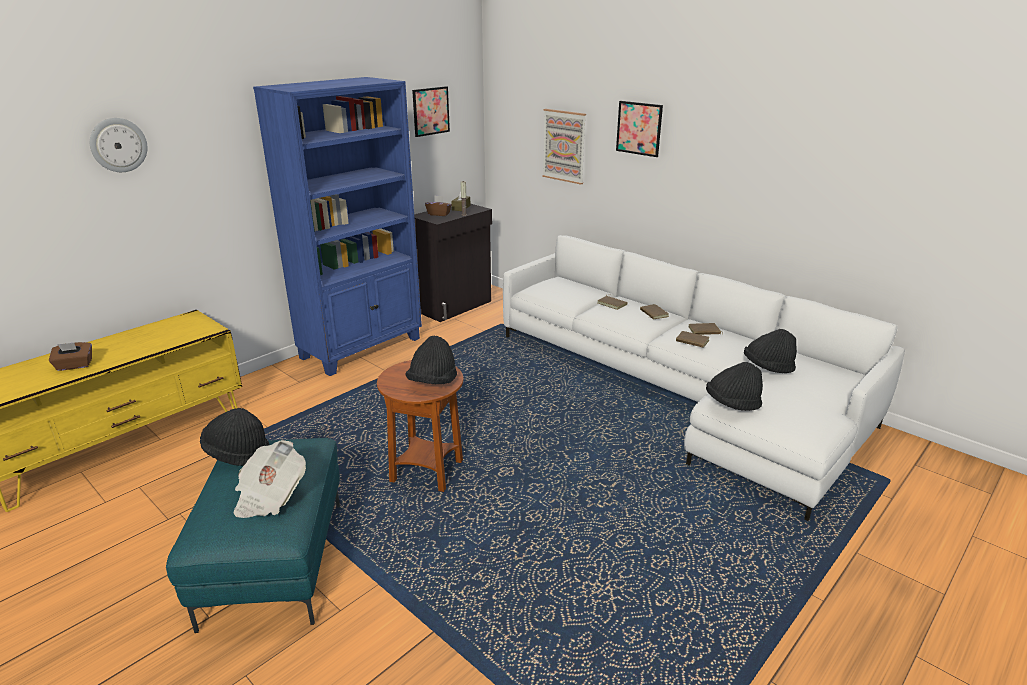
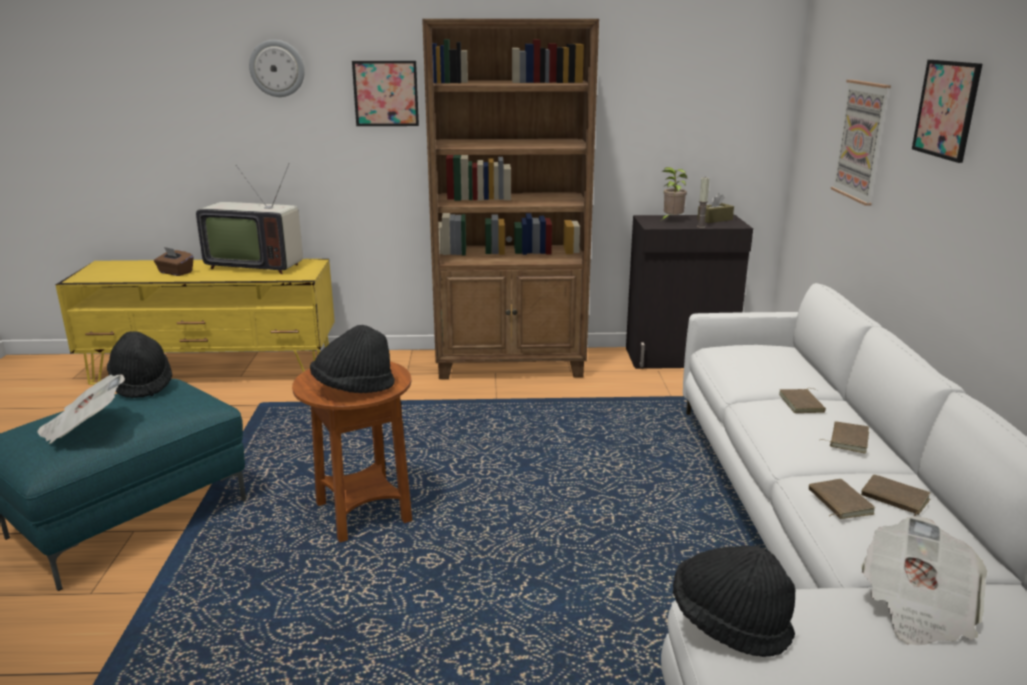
camera: 45 degrees right, 5 degrees down
blue bookcase [253,77,422,376] -> brown bookcase [422,19,599,379]
picture [412,86,450,137] -> picture moved to [352,61,419,126]
brown tissue box [425,195,452,216] -> potted plant [662,167,688,220]
black hat [744,329,797,373] -> newspaper [861,516,987,645]
none -> television [196,163,303,274]

